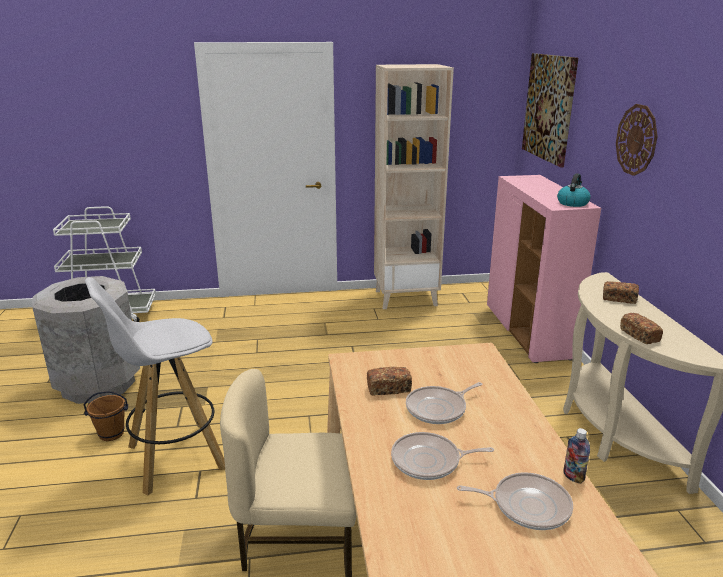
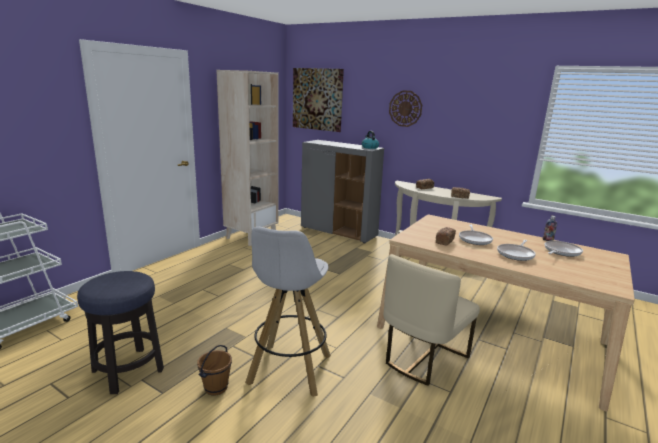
camera: 50 degrees left, 5 degrees down
grey trash can [32,276,140,404] -> stool [77,271,164,394]
pink cabinet [487,175,601,363] -> grey cabinet [301,140,384,243]

